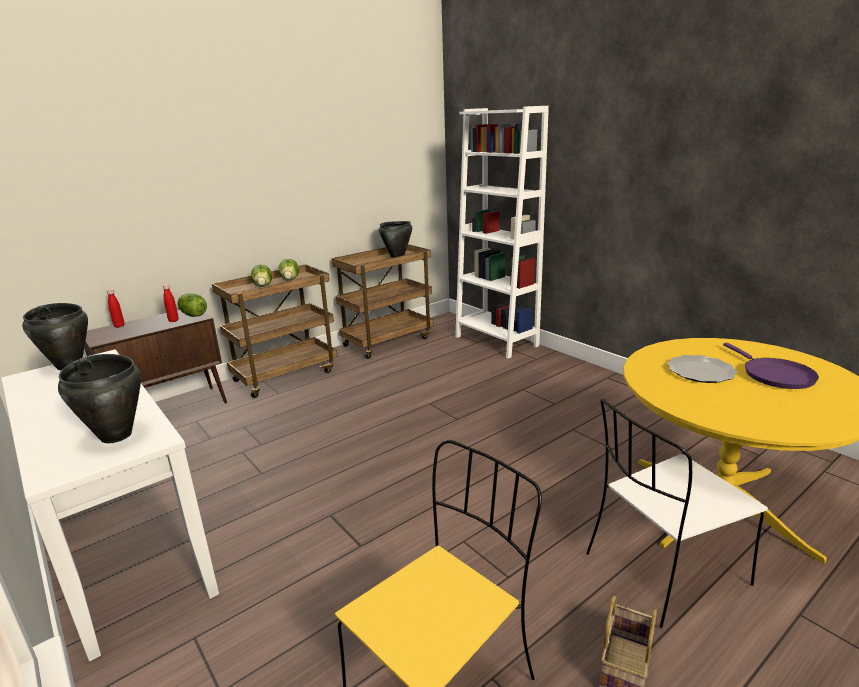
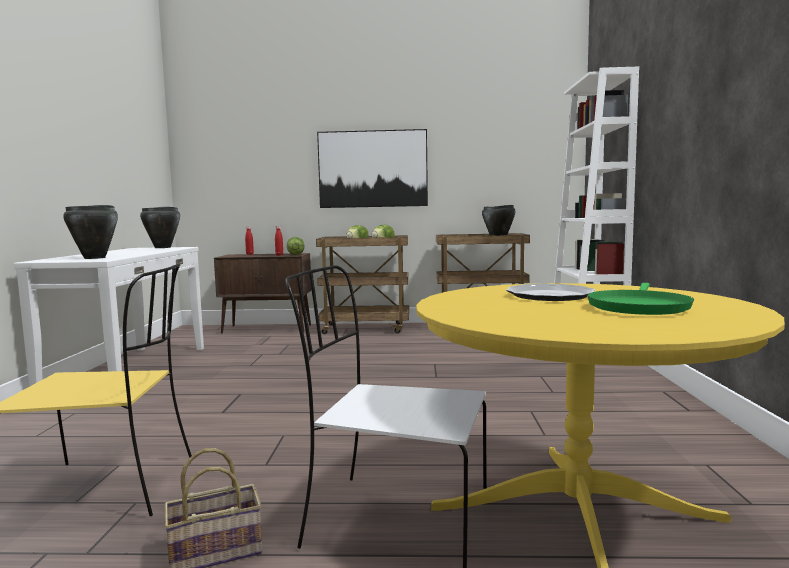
camera: 40 degrees right, 15 degrees down
purple frying pan [723,343,819,389] -> green frying pan [587,283,694,315]
none -> picture [317,129,428,208]

